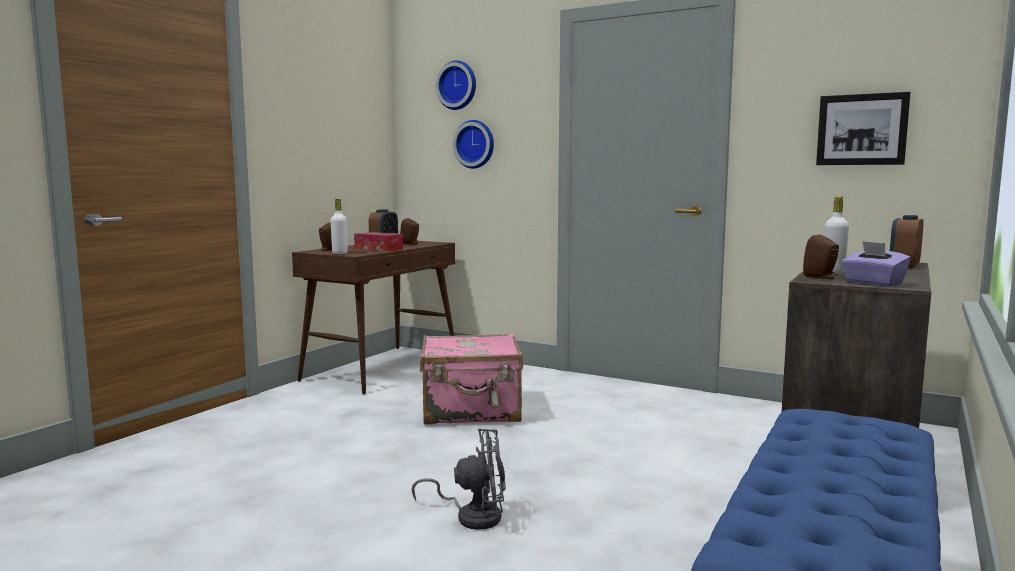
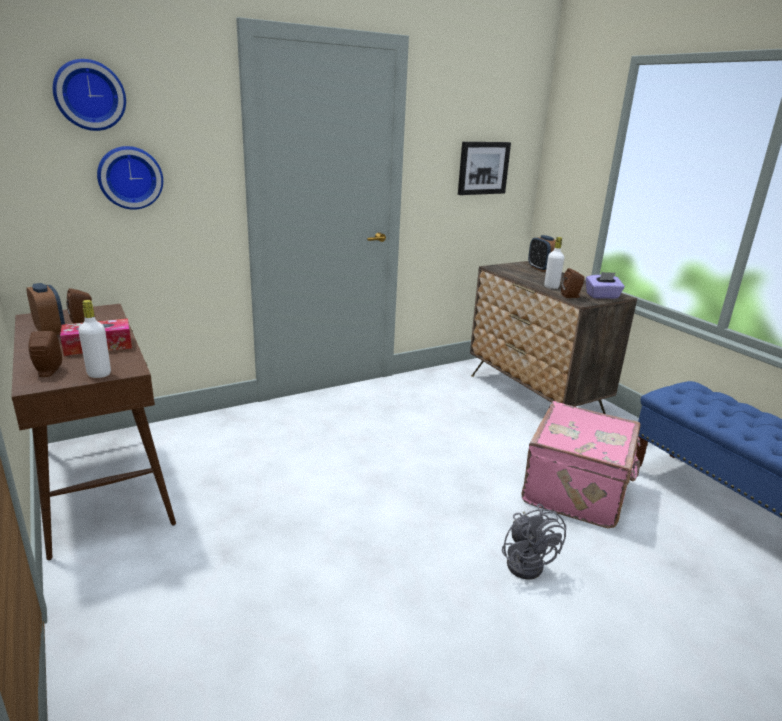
camera: 60 degrees left, 15 degrees up
grey fan [412,428,506,530] -> grey fan turned 135 degrees clockwise [502,504,566,580]
pink suitcase [420,333,523,425] -> pink suitcase moved to [522,401,641,528]

